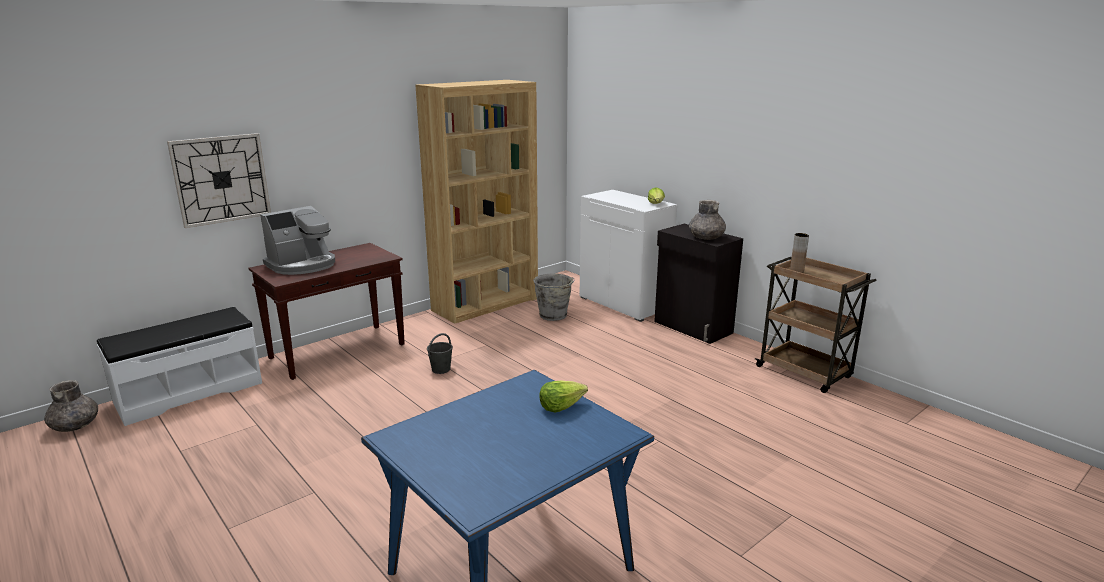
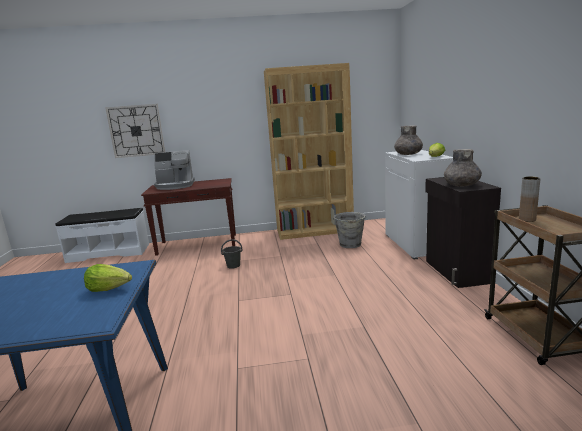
camera: 35 degrees right, 5 degrees down
grey vase [44,380,98,432] -> grey vase moved to [394,125,423,155]

